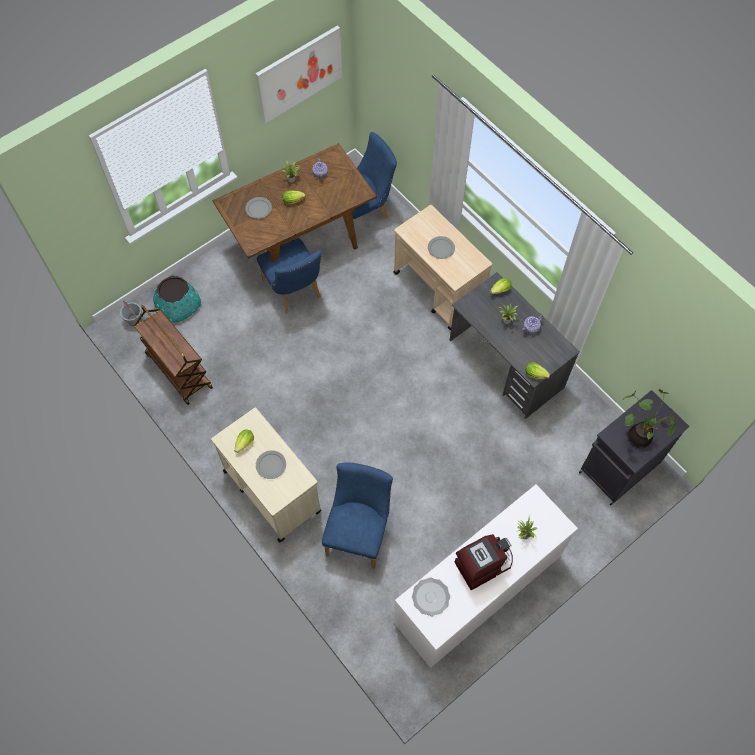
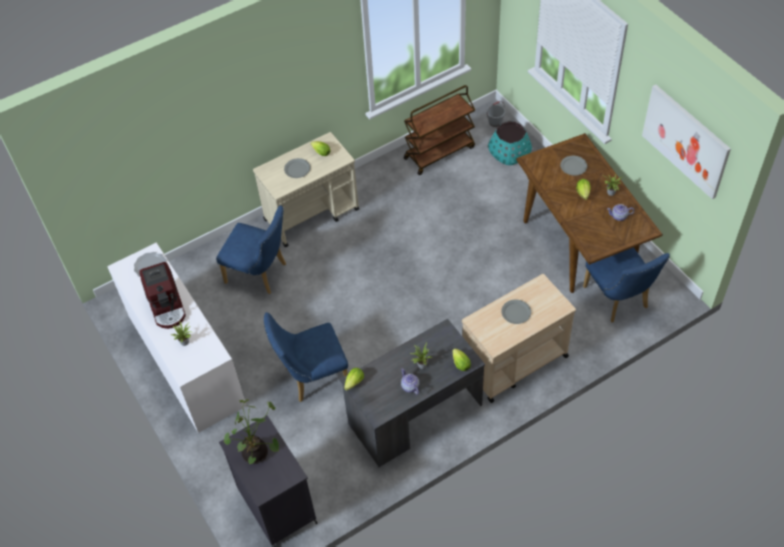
camera: 100 degrees right, 10 degrees down
blue chair [257,238,322,314] -> blue chair moved to [264,312,348,402]

